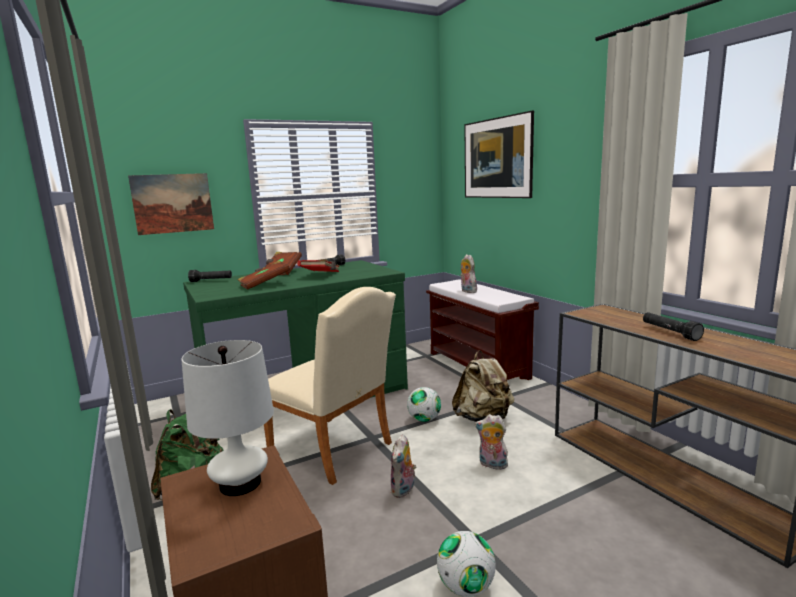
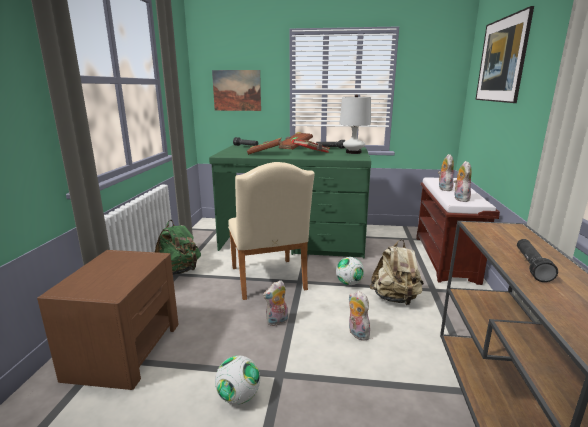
camera: 35 degrees right, 5 degrees up
white table lamp [181,340,274,496] -> white table lamp moved to [340,94,371,154]
none -> plush toy [454,161,472,202]

